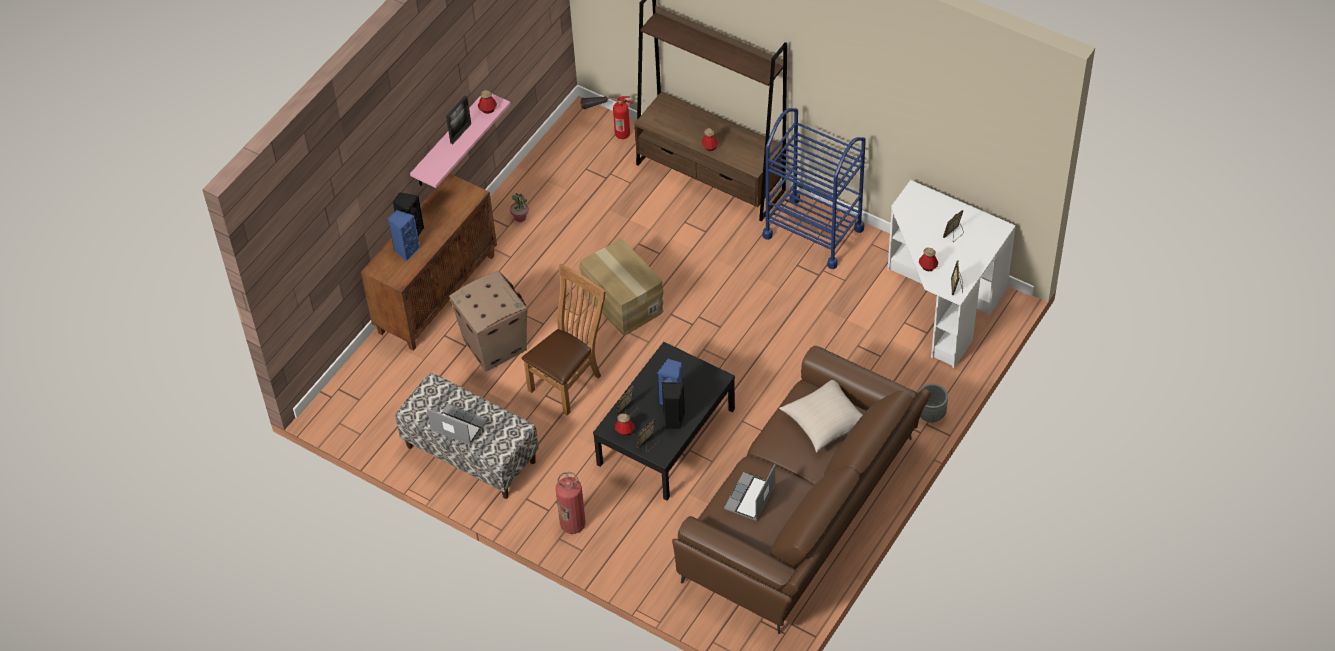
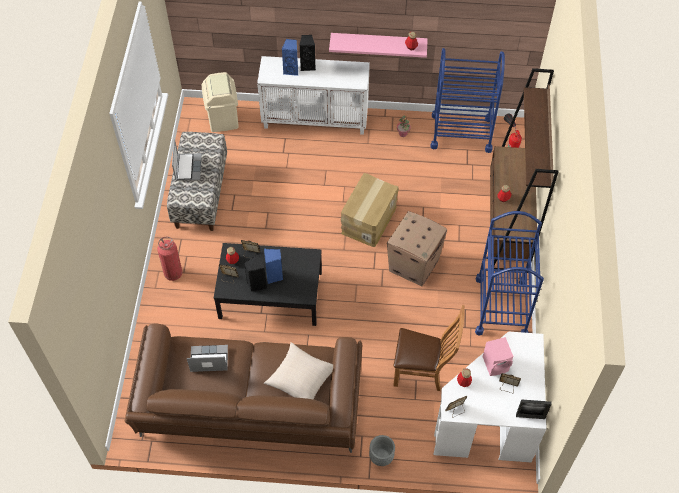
camera: 60 degrees right, 5 degrees up
brown cabinet [361,173,497,351] -> white cabinet [257,56,370,135]
picture frame [446,96,471,144] -> picture frame moved to [516,399,551,419]
cardboard box [449,271,527,372] -> cardboard box moved to [387,211,448,286]
brown chair [522,264,606,416] -> brown chair moved to [393,305,465,391]
none -> beige trash can [202,72,239,132]
none -> blue cart [430,48,505,153]
none -> pink speaker [483,337,513,376]

